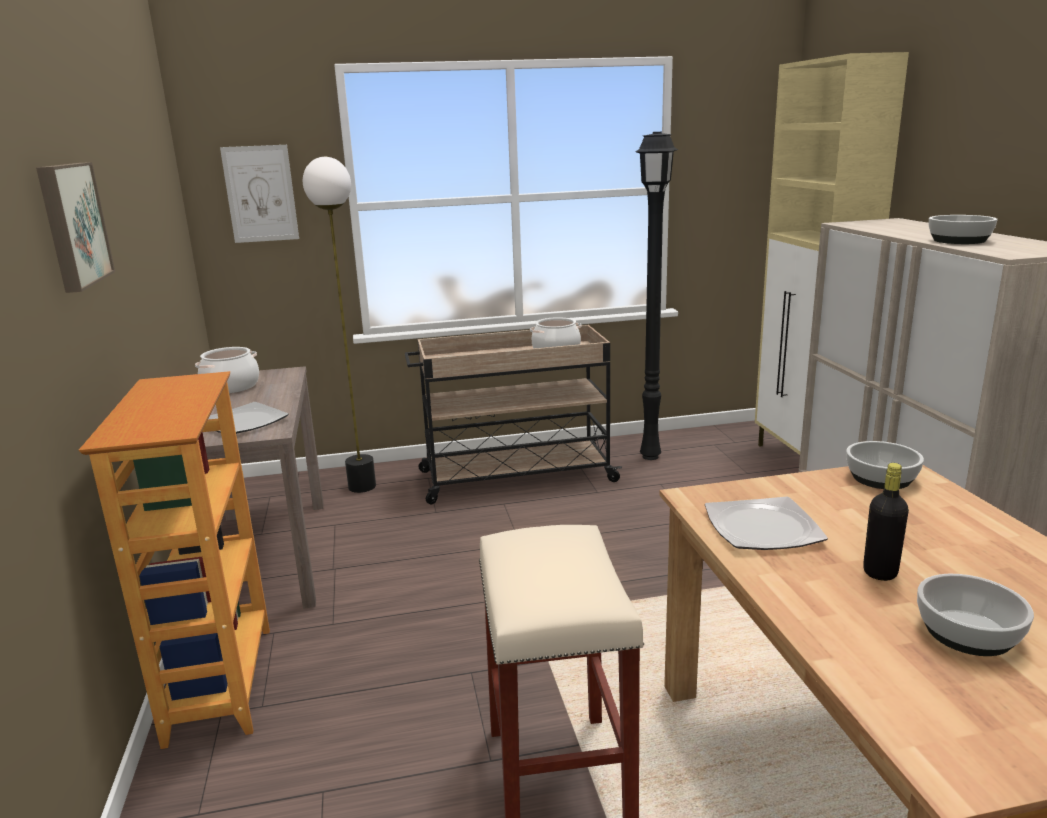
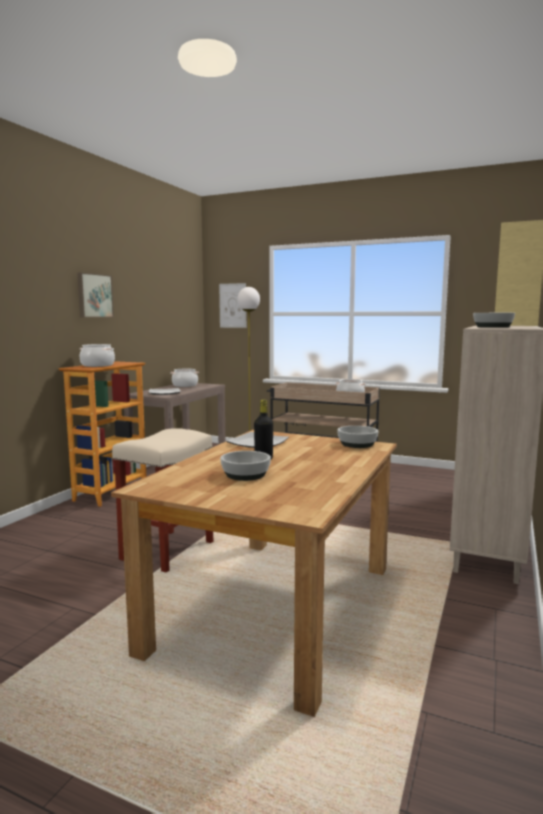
camera: 35 degrees right, 10 degrees down
black floor lamp [635,132,678,460] -> none
none -> cooking pot [80,344,115,367]

